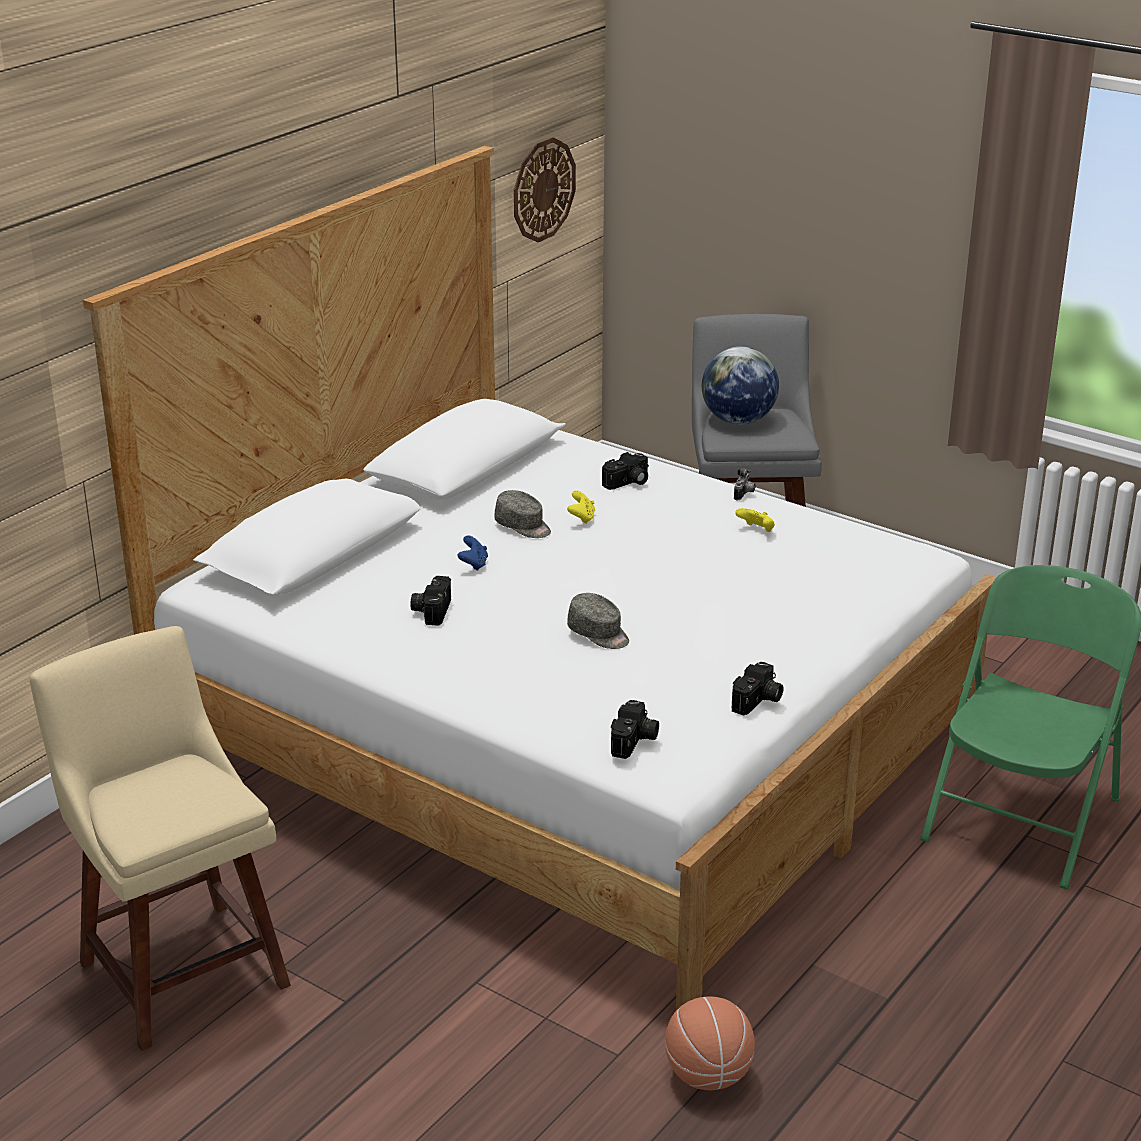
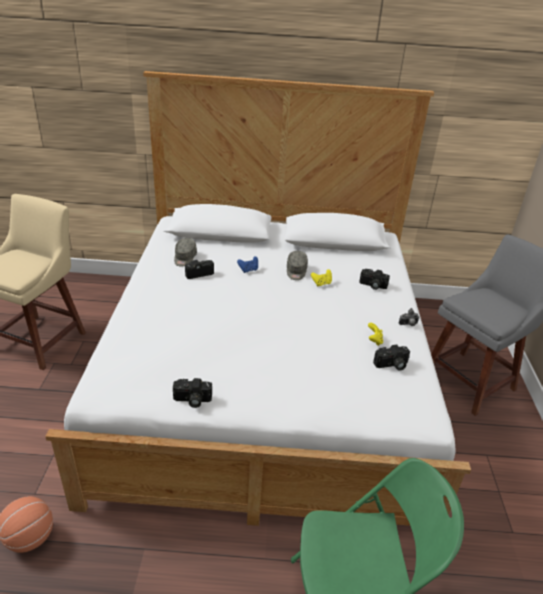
camera: 55 degrees right, 5 degrees up
wall clock [514,137,576,243] -> none
grey cap [567,593,629,649] -> grey cap moved to [174,238,197,267]
camera [611,700,659,759] -> camera moved to [373,345,410,371]
globe [702,346,779,425] -> none

